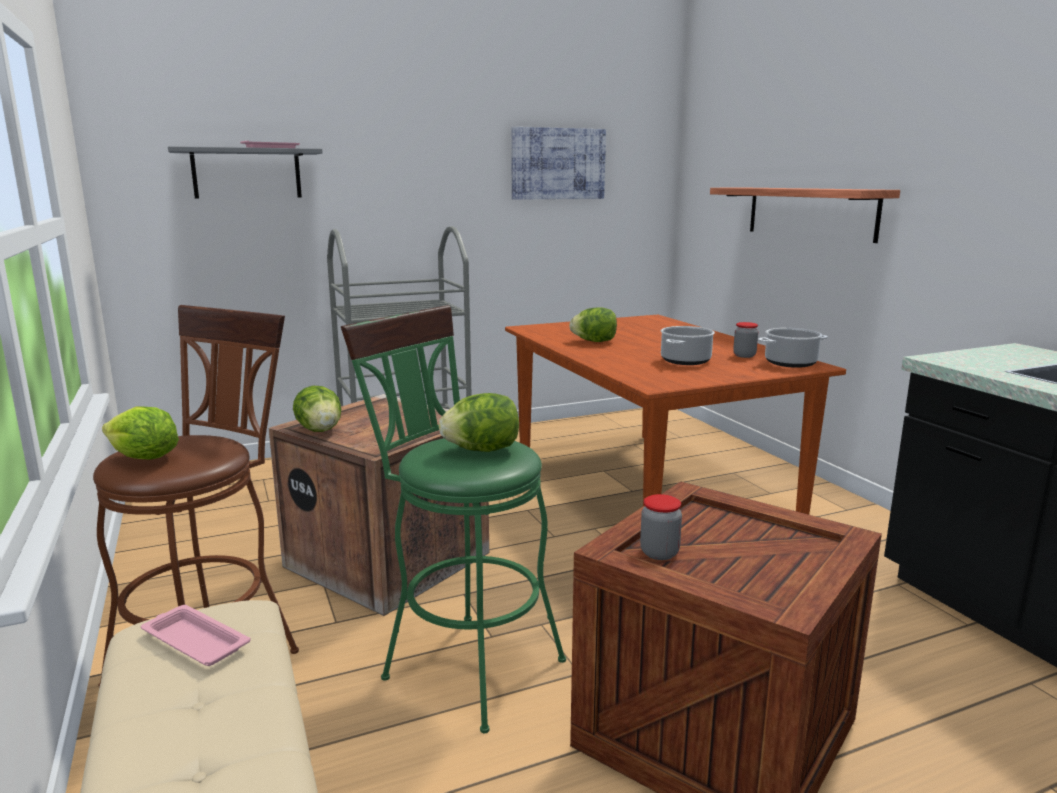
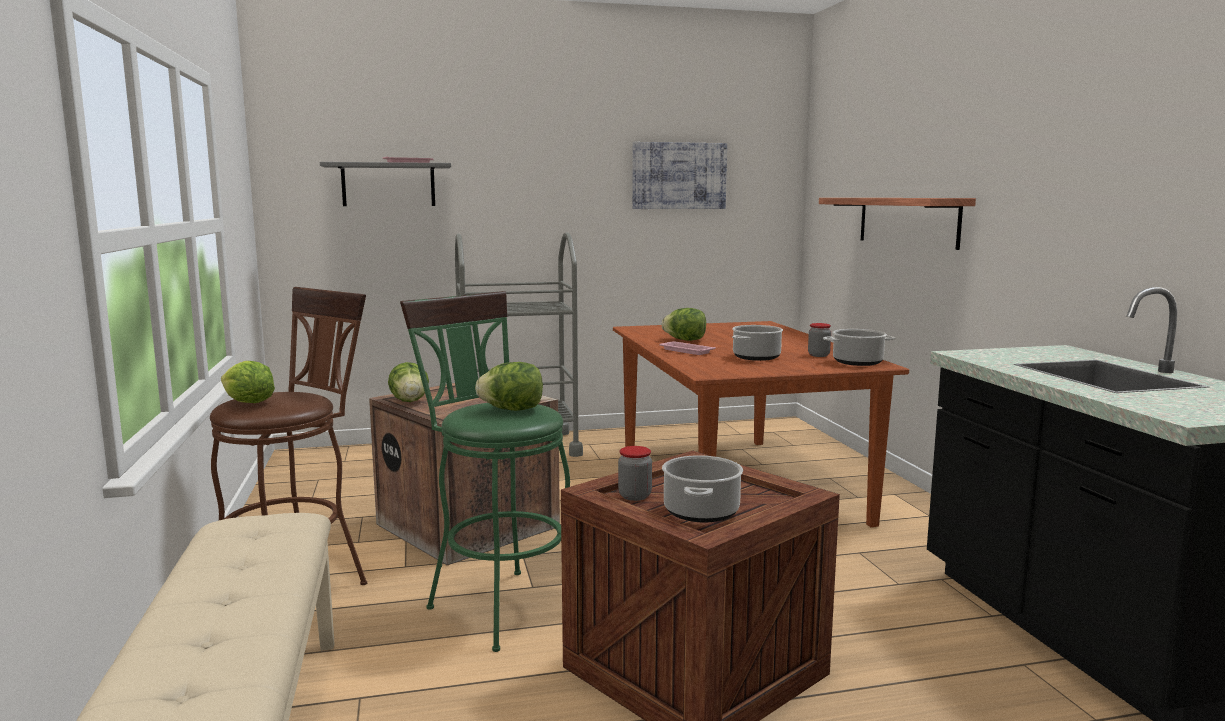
camera: 10 degrees right, 5 degrees down
pink tray [141,605,251,666] -> pink tray moved to [659,341,716,355]
none -> cooking pot [662,455,743,523]

